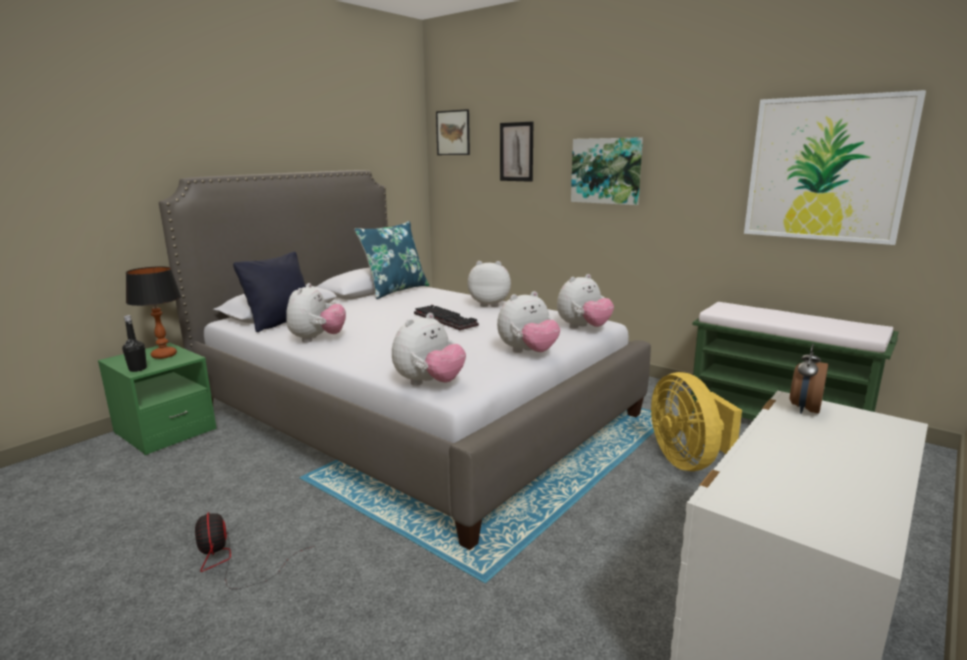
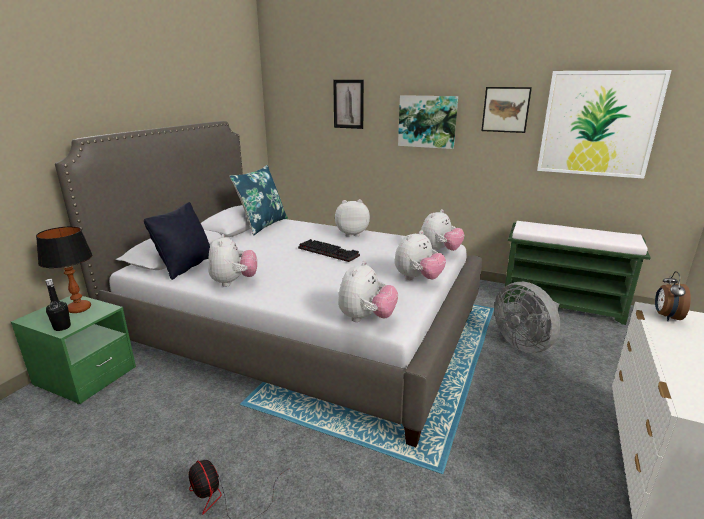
camera: 15 degrees left, 5 degrees up
picture [436,109,470,155] -> picture moved to [481,87,532,133]
yellow fan [651,372,742,471] -> grey fan [494,282,560,353]

